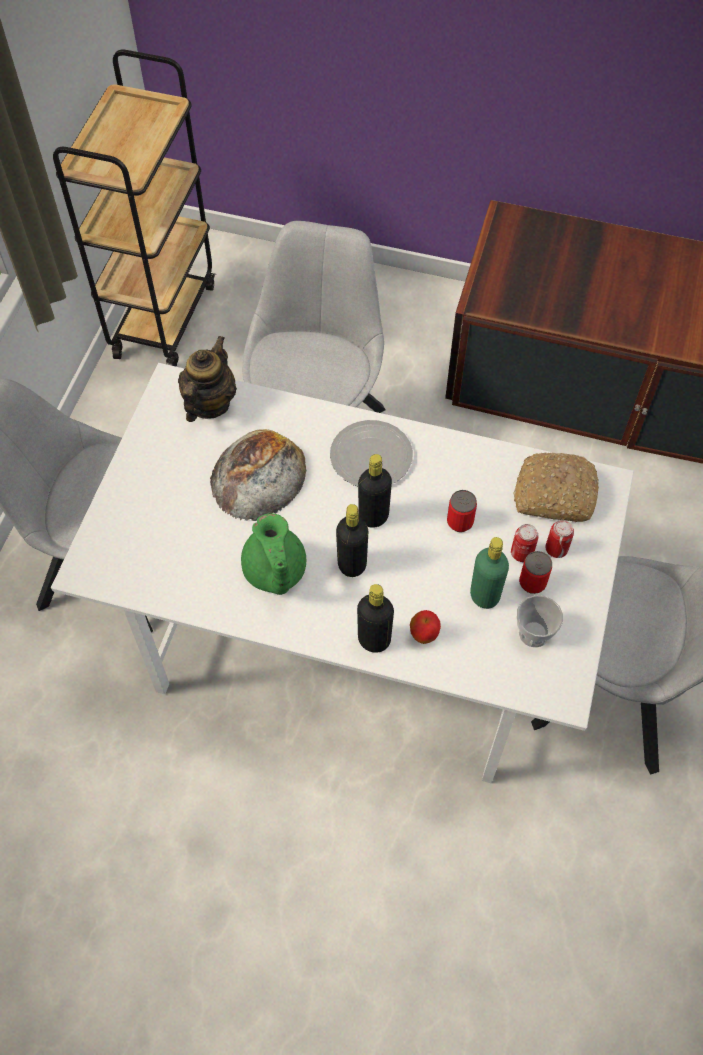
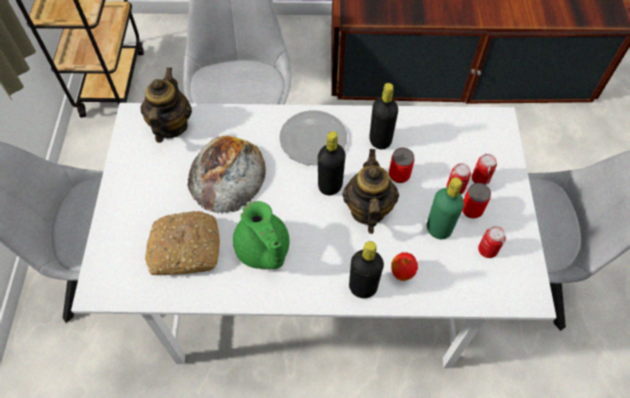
camera: 15 degrees left, 0 degrees up
black bottle [336,504,368,577] -> black bottle moved to [369,83,398,149]
bread [513,452,599,522] -> bread moved to [145,211,220,275]
cup [517,595,563,647] -> can [478,226,506,258]
none -> teapot [343,149,399,234]

